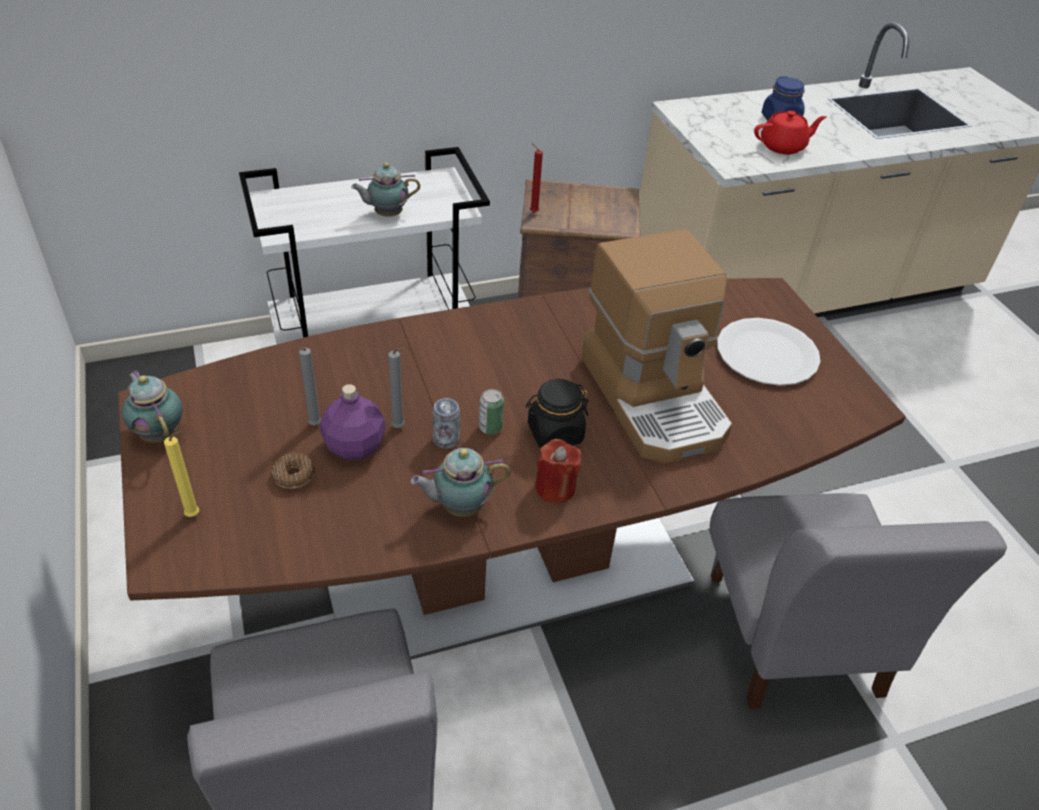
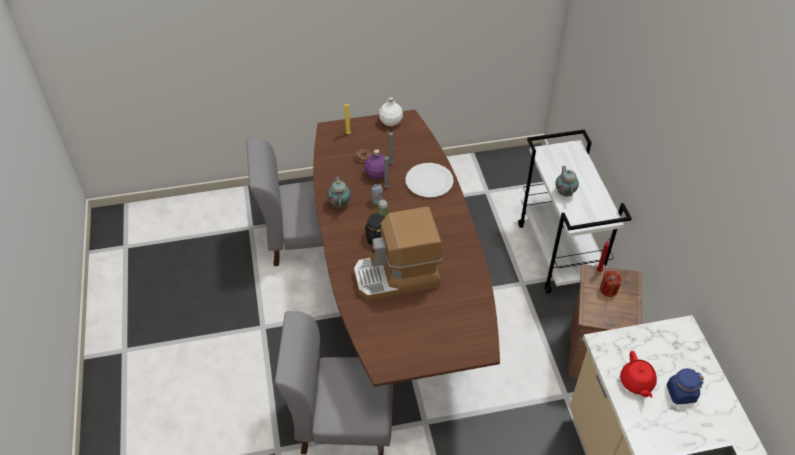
camera: 100 degrees right, 5 degrees up
teapot [122,370,183,443] -> white bottle [379,97,403,126]
red candle [535,439,581,503] -> red candle moved to [600,271,621,297]
white plate [717,318,821,386] -> white plate moved to [405,163,454,198]

